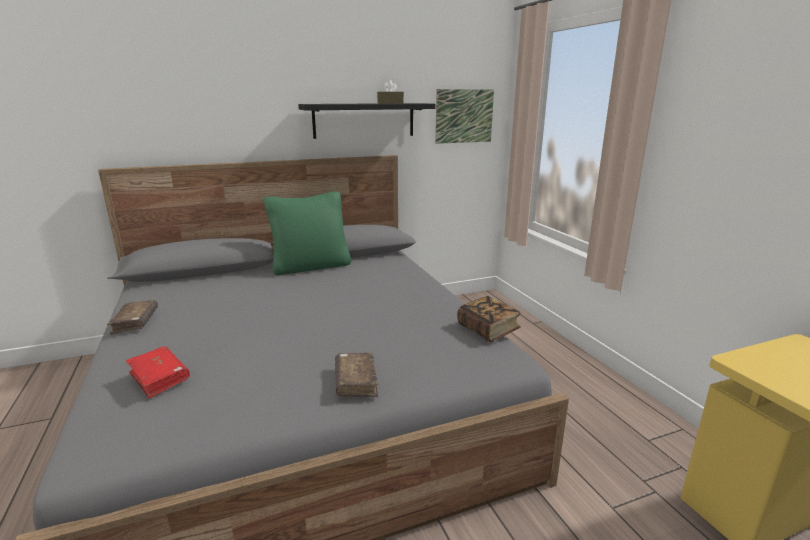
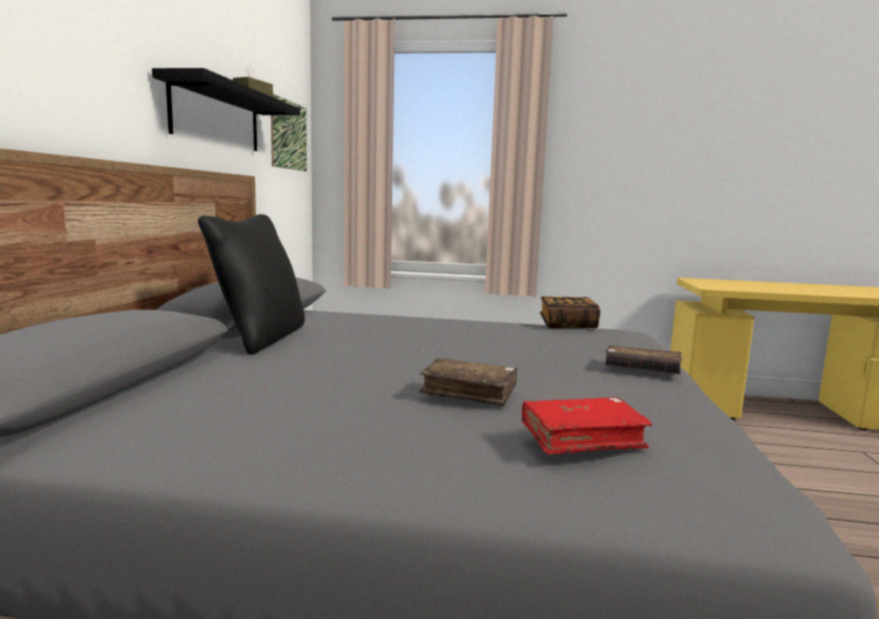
camera: 60 degrees left, 10 degrees down
brown book [107,300,158,335] -> brown book moved to [419,358,518,407]
green pillow [263,192,351,275] -> black pillow [198,214,305,355]

